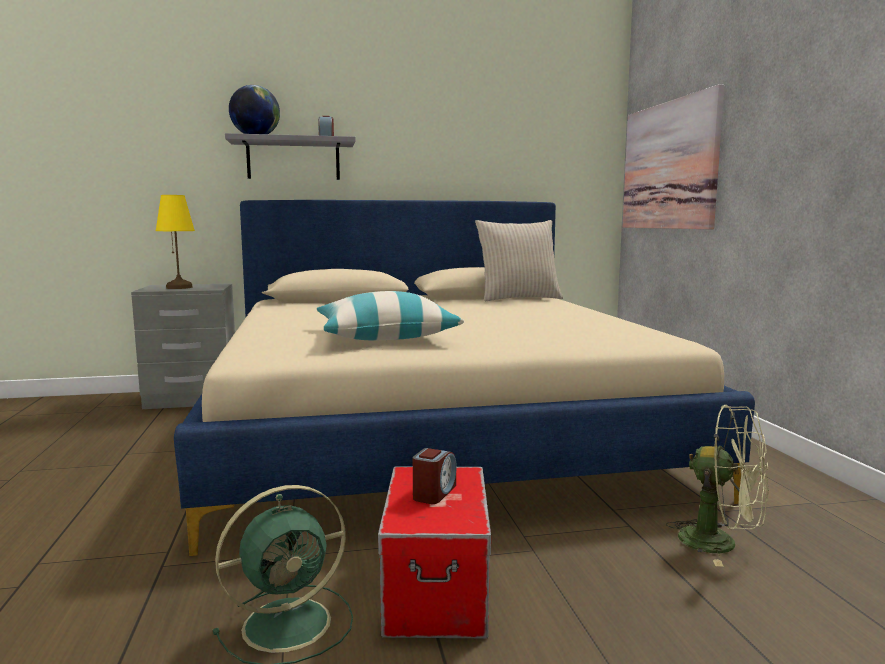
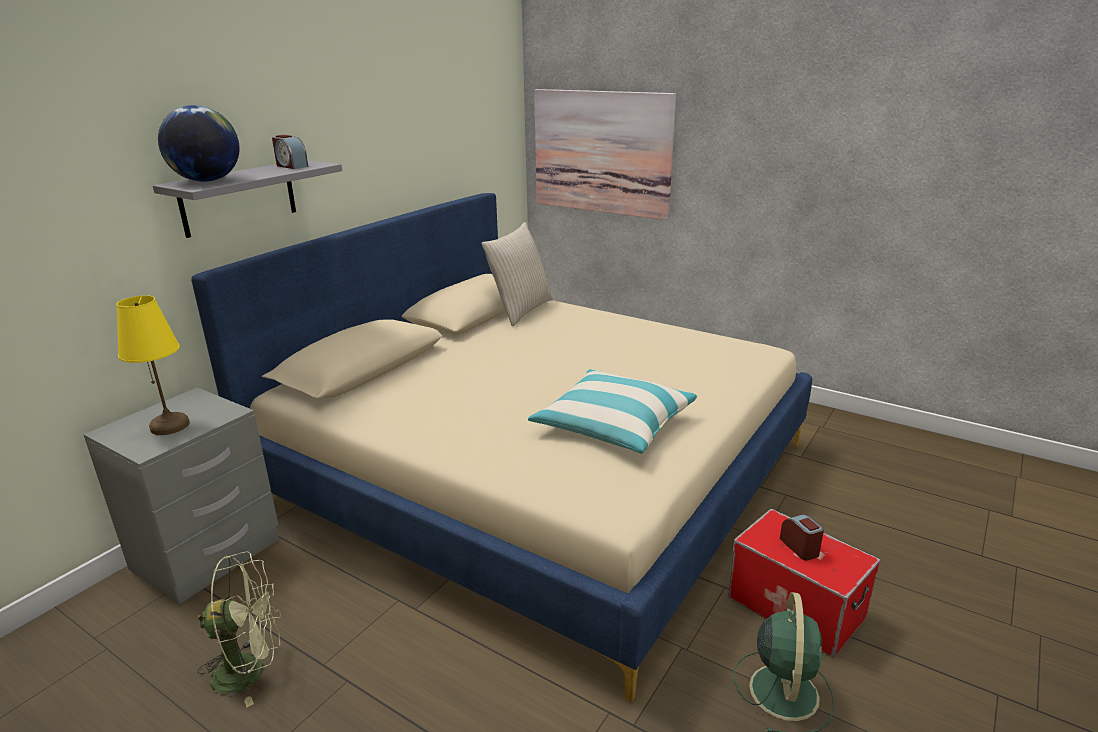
camera: 45 degrees left, 15 degrees up
green fan [666,405,769,567] -> green fan moved to [197,551,281,707]

